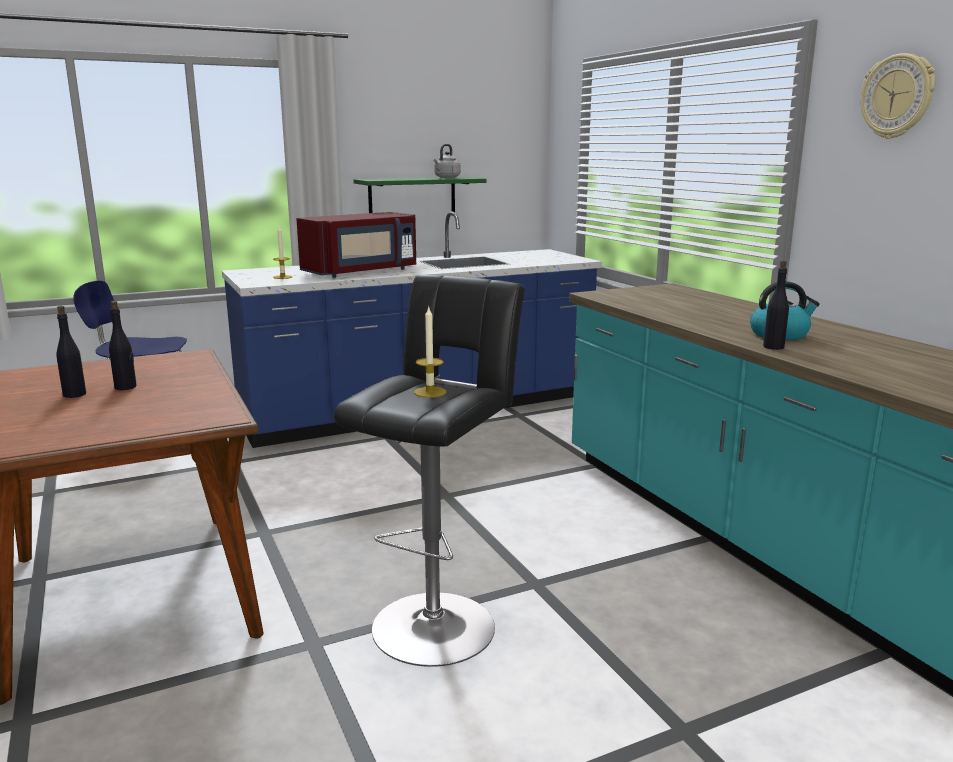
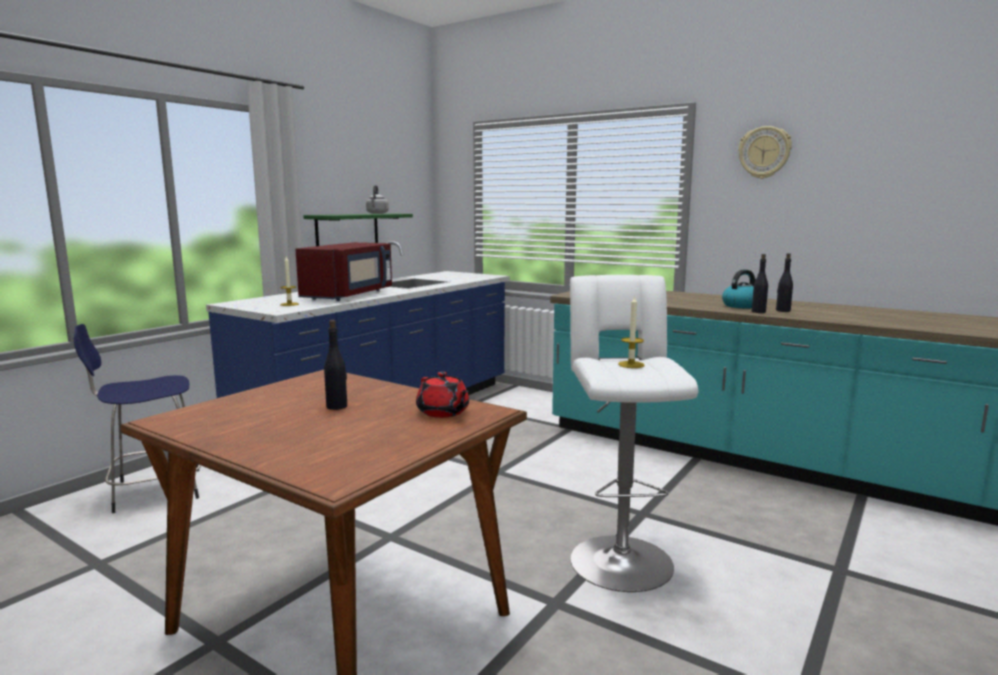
camera: 30 degrees left, 5 degrees down
black bottle [56,306,86,398] -> black bottle moved to [776,253,793,312]
black stool [334,275,525,667] -> white stool [570,275,698,592]
none -> red teapot [416,372,469,418]

